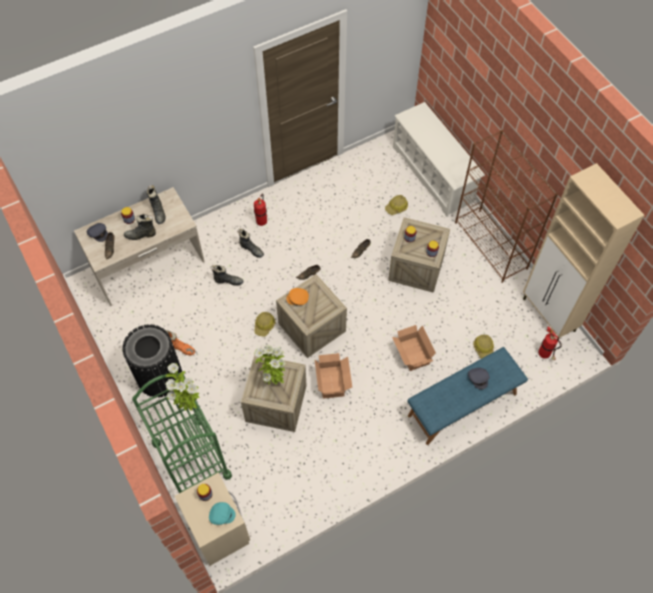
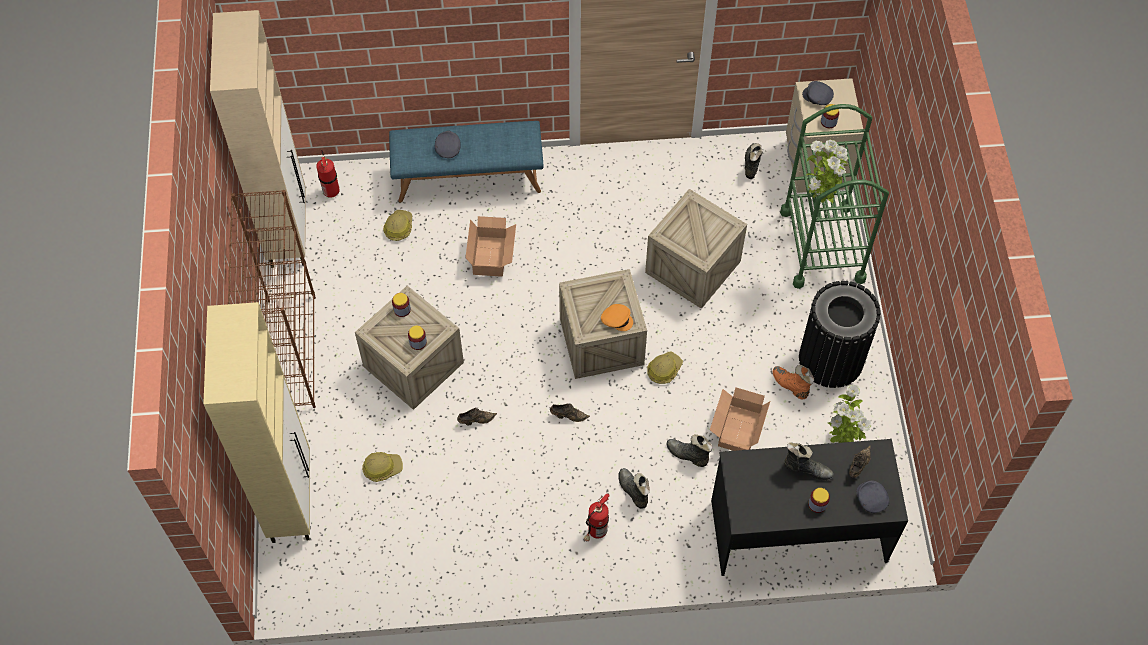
camera: 155 degrees left, 0 degrees up
beige desk [74,187,205,306] -> black desk [711,439,908,576]
black boot [147,185,165,224] -> black boot moved to [745,143,762,179]
turquoise cap [209,502,236,525] -> grey cap [802,81,834,105]
potted plant [254,345,286,385] -> potted plant moved to [828,384,871,443]
cardboard box [314,353,352,399] -> cardboard box moved to [710,387,770,451]
white shoe rack [393,102,485,217] -> beige cabinet [203,302,310,543]

